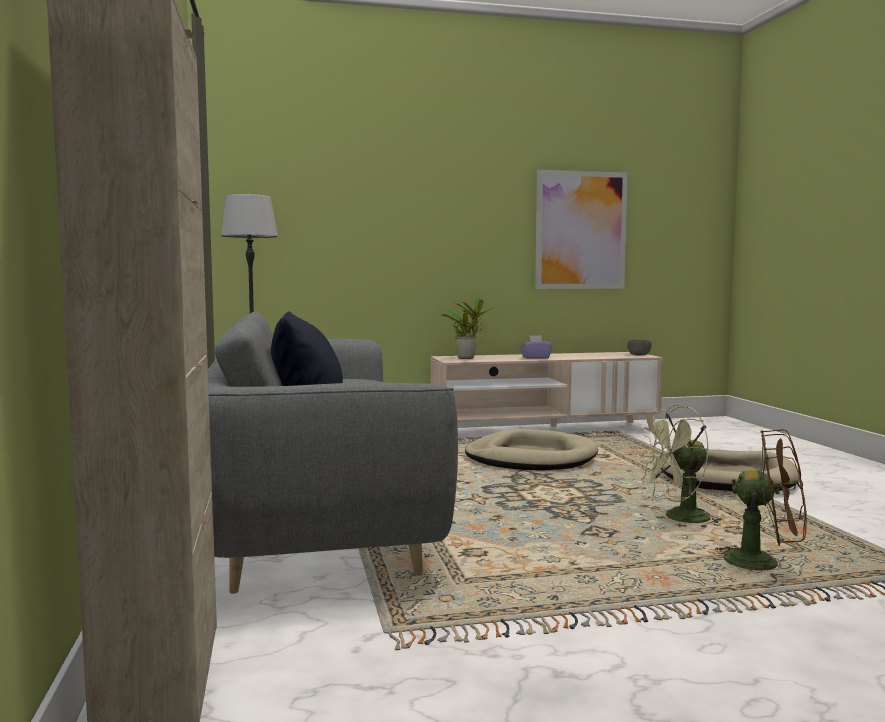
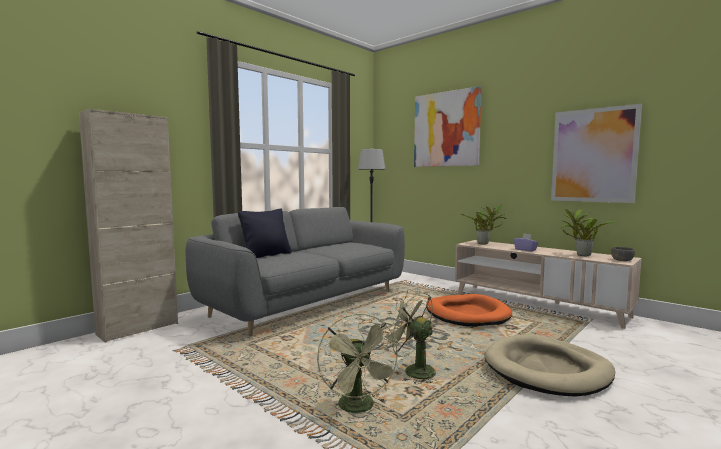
camera: 55 degrees right, 0 degrees up
beige dog bed [465,429,598,471] -> orange dog bed [426,294,512,327]
brown fan [708,429,807,580] -> green fan [317,313,400,416]
none -> picture [414,86,482,167]
none -> potted plant [560,209,615,256]

